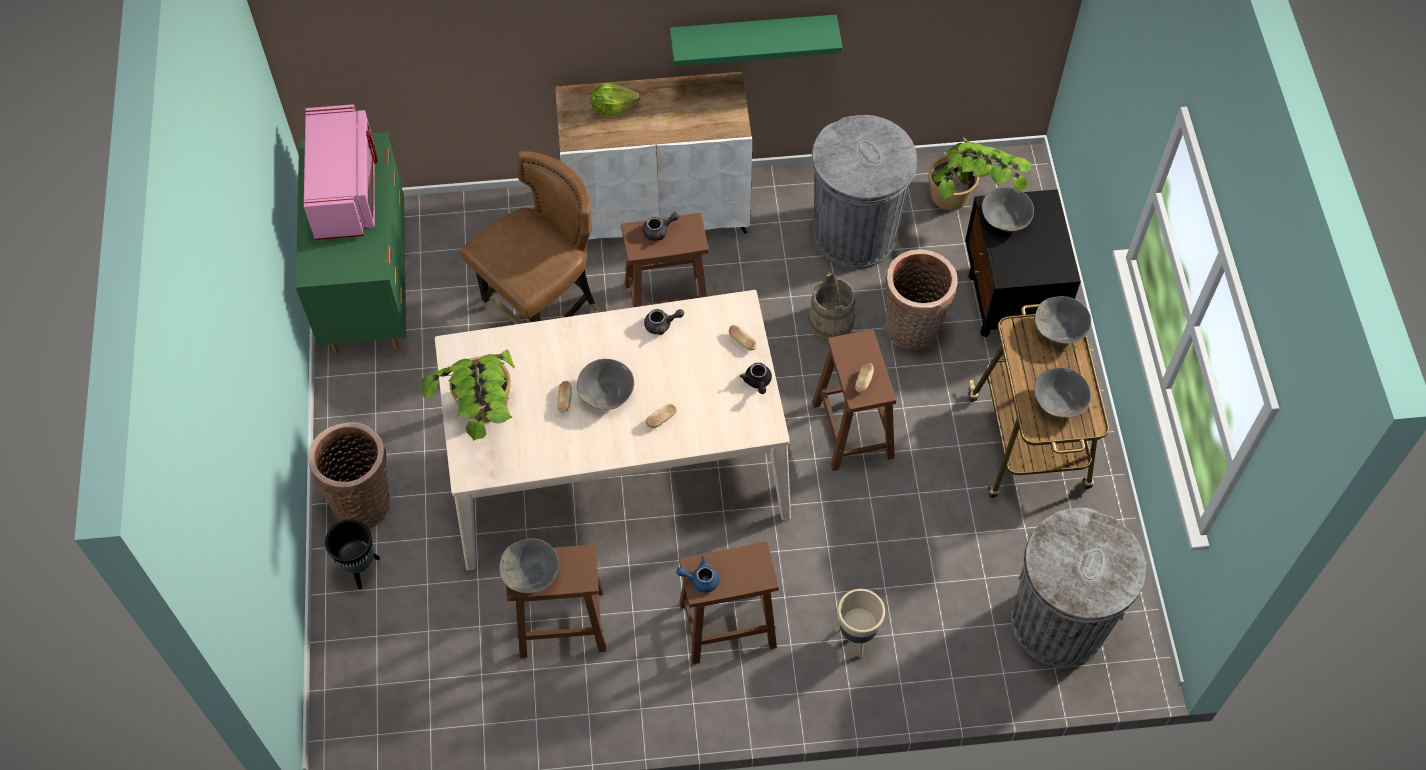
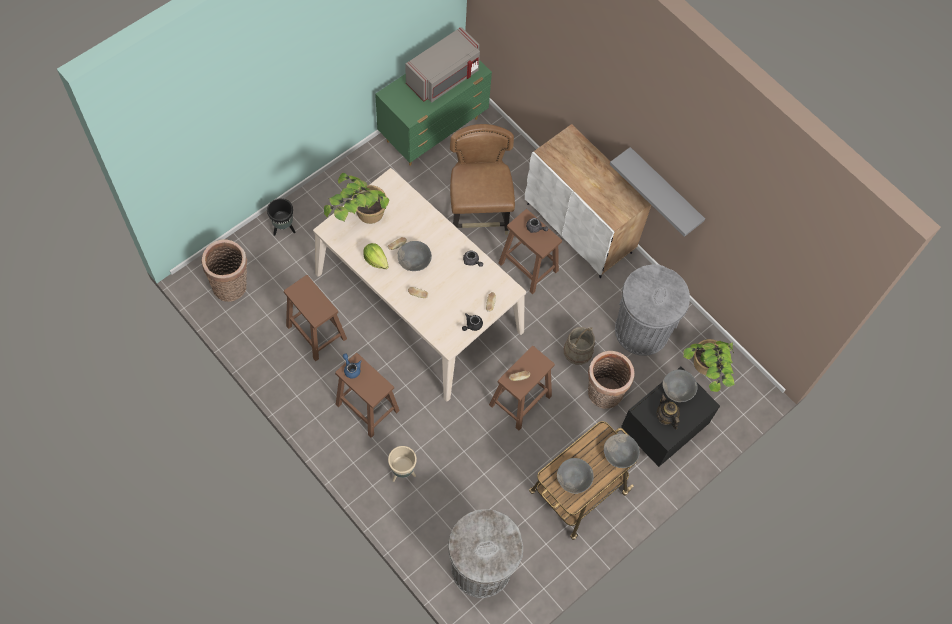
camera: 50 degrees right, 5 degrees up
pink microwave [304,104,377,240] -> grey microwave [405,27,480,103]
basket [309,422,391,528] -> basket moved to [202,239,248,302]
brown chair [460,151,598,324] -> brown chair turned 105 degrees counterclockwise [450,124,515,235]
grey bowl [499,538,559,593] -> none
lettuce [591,83,640,116] -> lettuce moved to [363,243,389,269]
green shelf [670,15,843,66] -> grey shelf [610,147,705,237]
none -> teapot [656,394,680,429]

